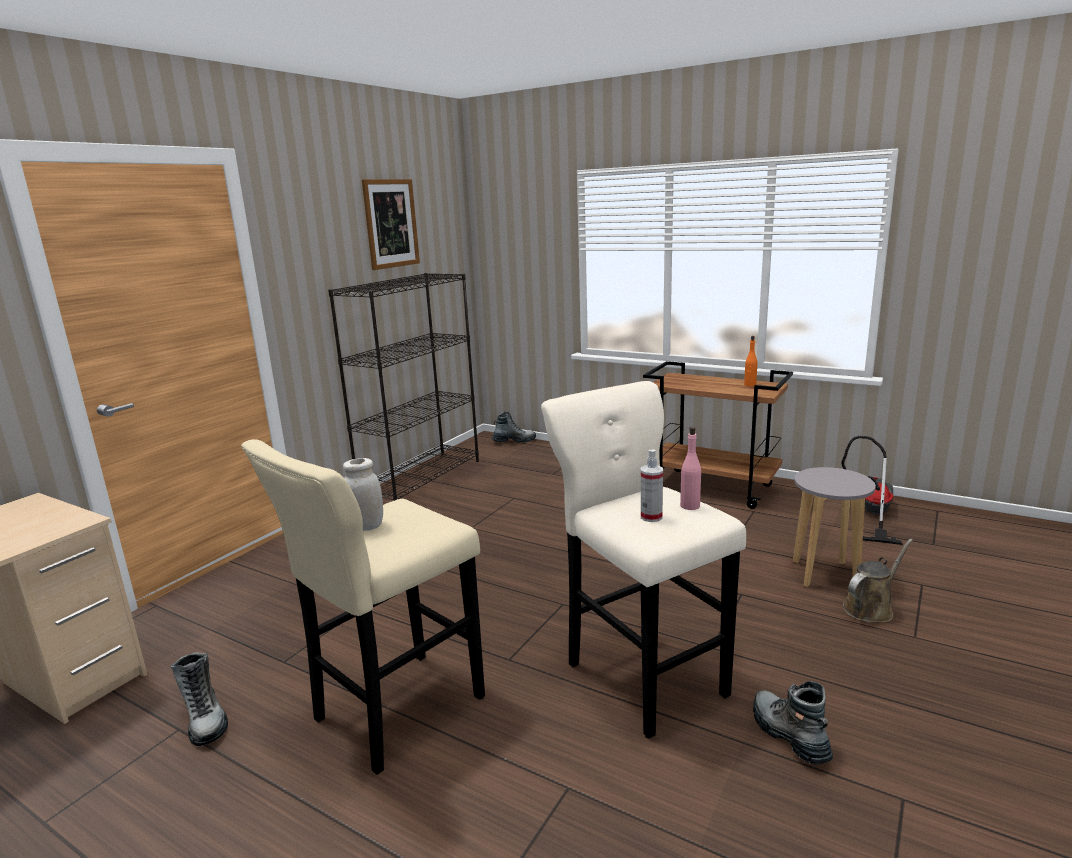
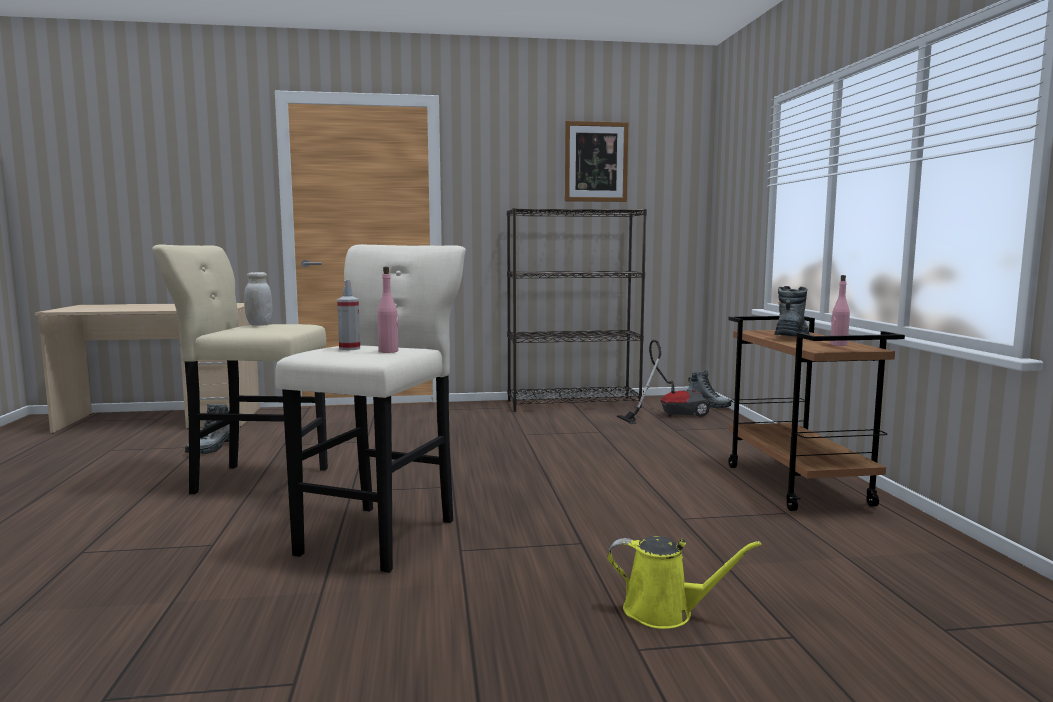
camera: 50 degrees right, 10 degrees down
orange bottle [744,336,757,387] -> pink bottle [830,275,850,346]
boot [753,681,833,765] -> boot moved to [774,286,809,336]
grey stool [793,467,876,587] -> none
vacuum cleaner [841,436,903,545] -> vacuum cleaner moved to [617,340,710,424]
brown watering can [843,539,913,623] -> yellow watering can [607,536,761,629]

